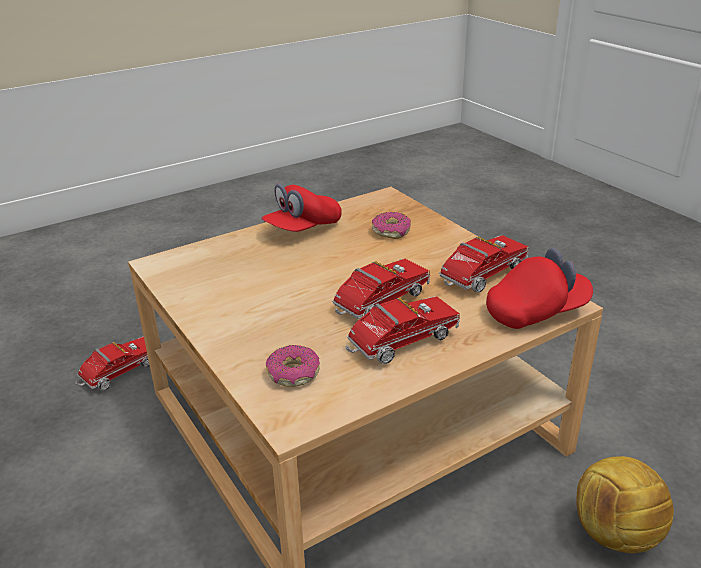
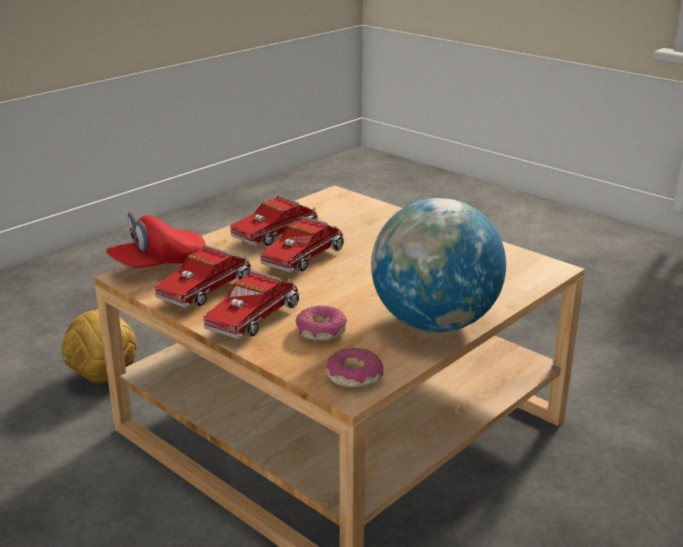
camera: 165 degrees right, 5 degrees down
toy truck [75,337,150,391] -> toy truck moved to [203,271,300,339]
red cap [261,184,342,232] -> globe [371,198,506,332]
donut [266,345,320,387] -> donut moved to [326,348,383,388]

